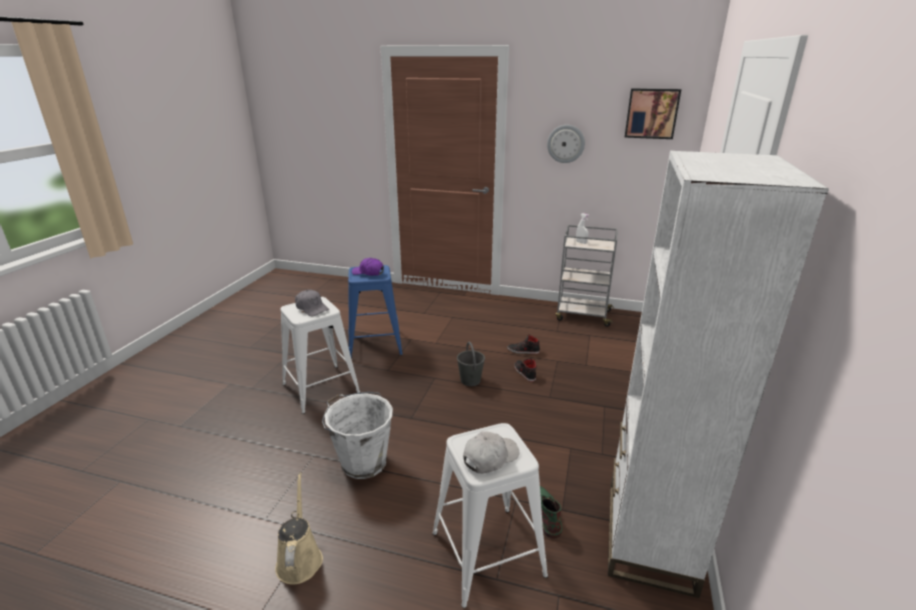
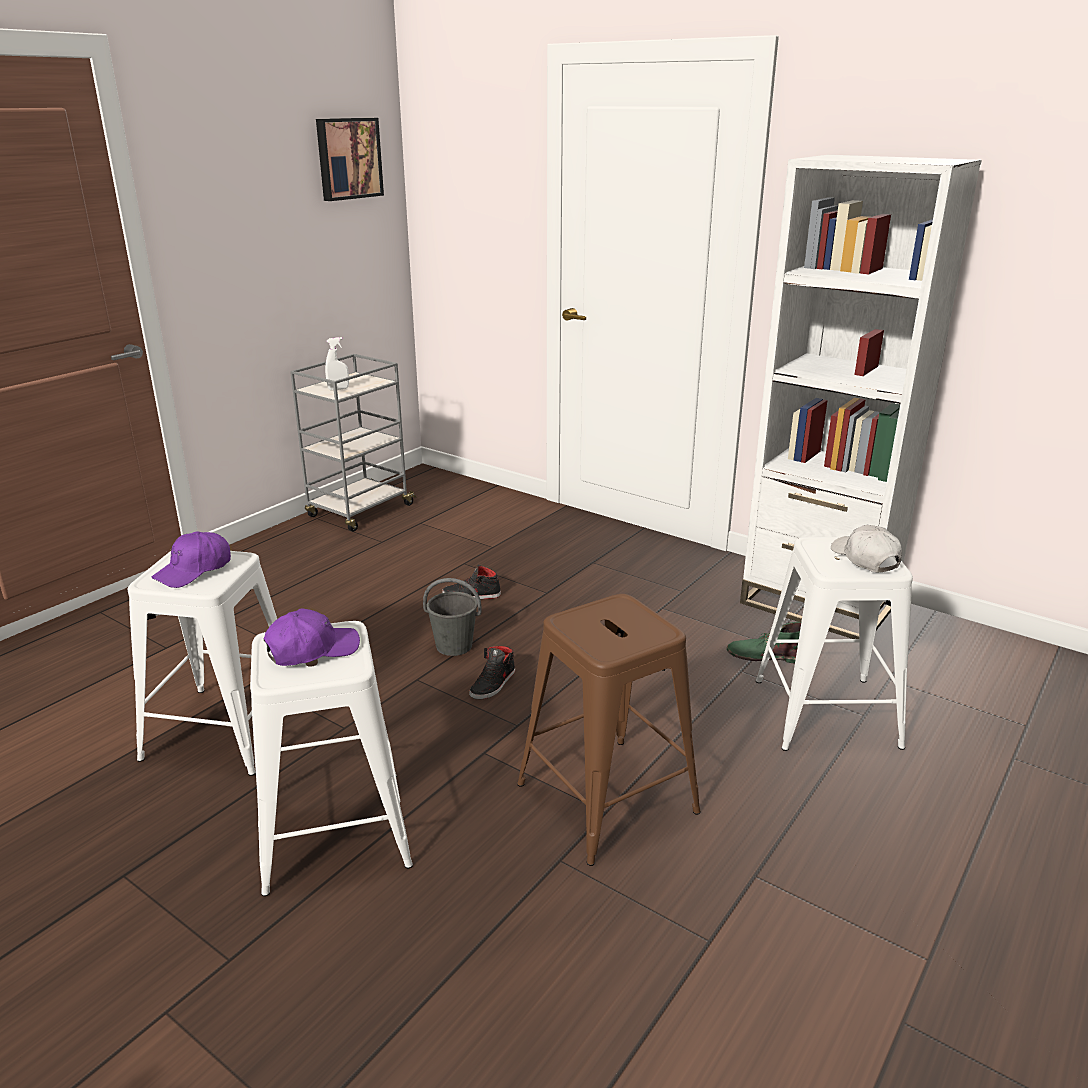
camera: 70 degrees left, 0 degrees up
beige watering can [275,472,323,585] -> none
grey cap [295,290,329,316] -> purple cap [264,608,360,666]
white bucket [322,392,393,479] -> brown stool [517,594,701,866]
blue stool [348,265,403,359] -> white stool [127,551,277,776]
black shoe [507,334,540,354] -> black shoe moved to [469,646,515,700]
wall clock [547,125,585,163] -> none

